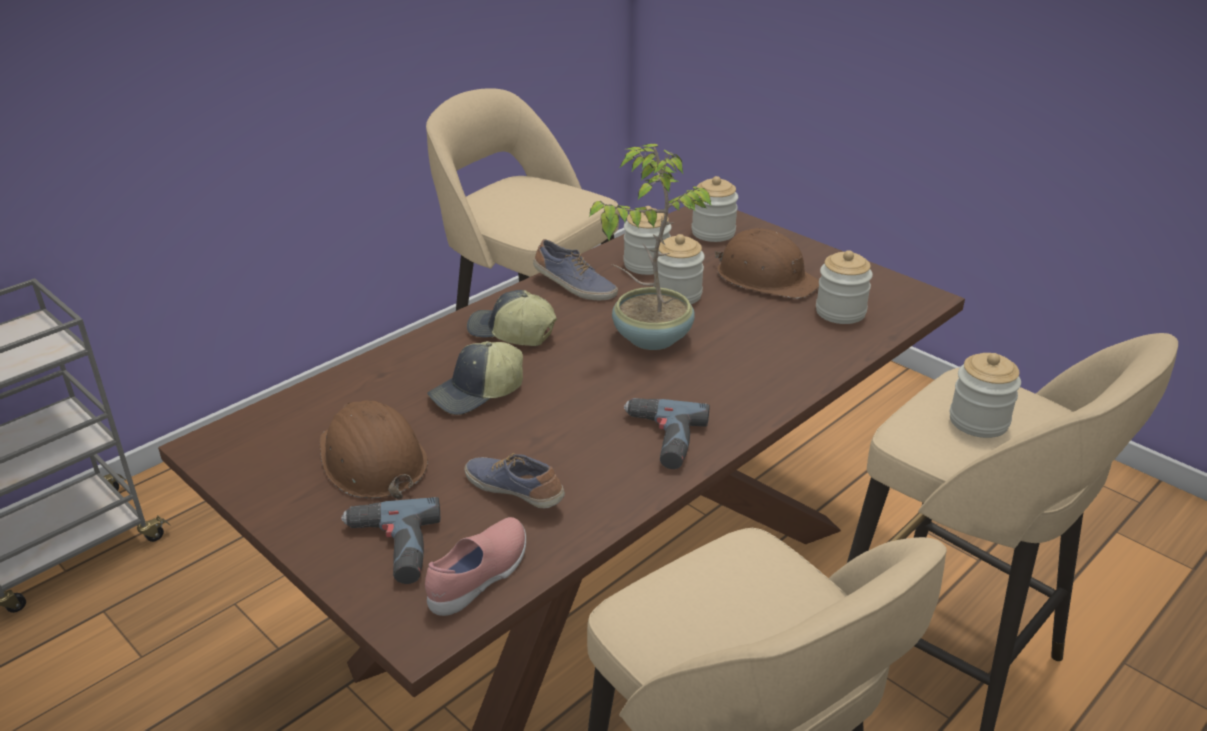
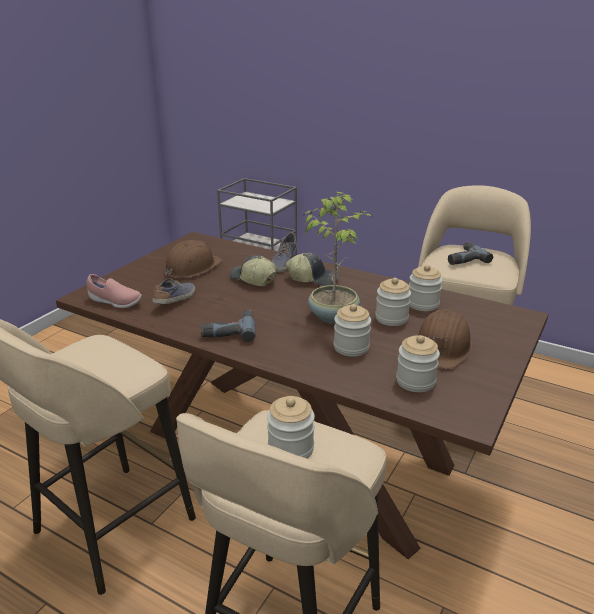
camera: 75 degrees right, 5 degrees down
power drill [341,497,440,584] -> power drill moved to [448,242,493,265]
cap [467,290,557,346] -> cap turned 90 degrees clockwise [286,253,339,286]
shoe [533,239,618,300] -> shoe moved to [272,232,297,272]
jar [691,176,738,242] -> jar moved to [334,304,371,357]

